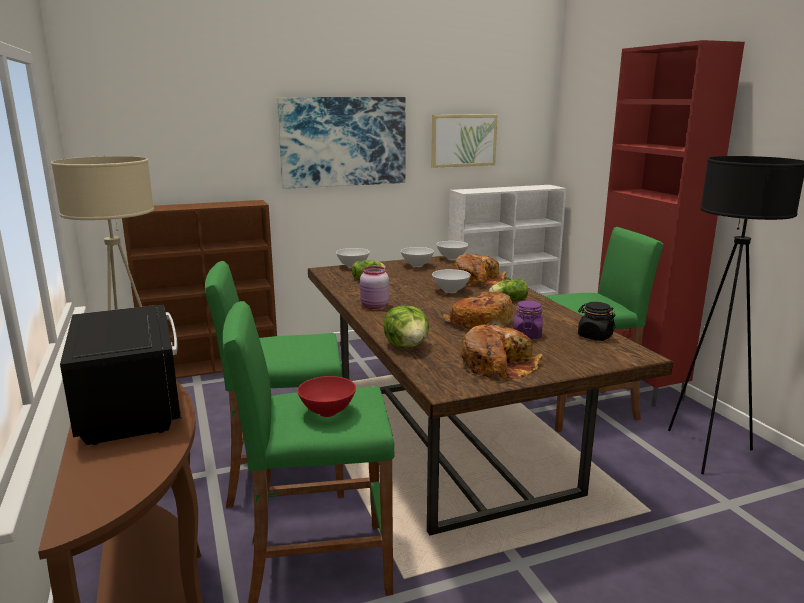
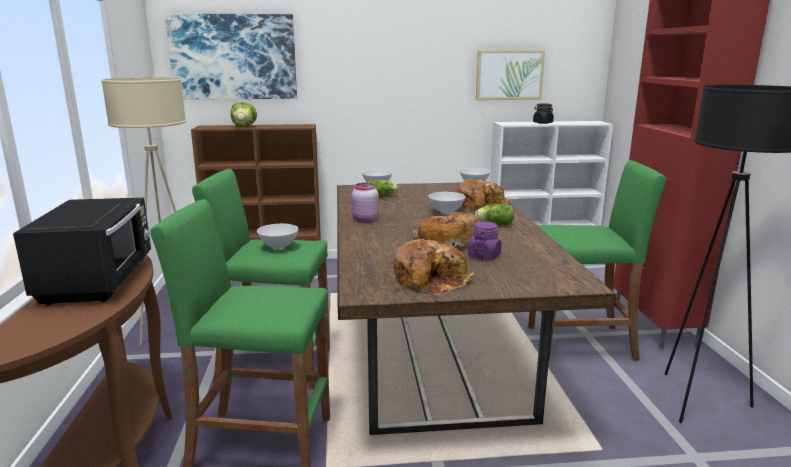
camera: 15 degrees right, 0 degrees up
picture [277,97,406,189] -> picture moved to [165,13,297,100]
red bowl [297,376,356,417] -> none
lettuce [384,306,429,348] -> lettuce moved to [231,102,257,127]
white bowl [401,247,434,267] -> white bowl moved to [257,224,299,250]
black jar [578,302,616,341] -> black jar moved to [533,103,554,124]

